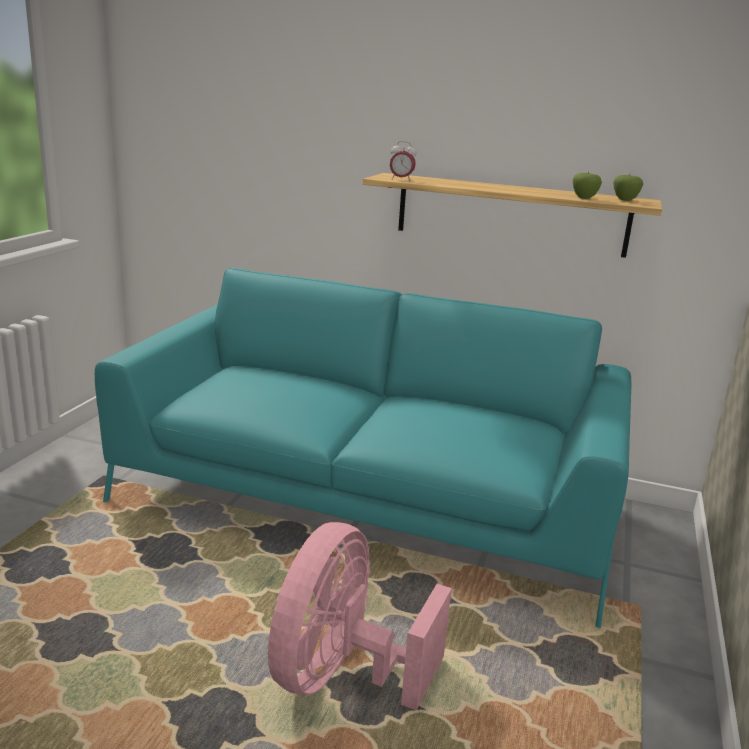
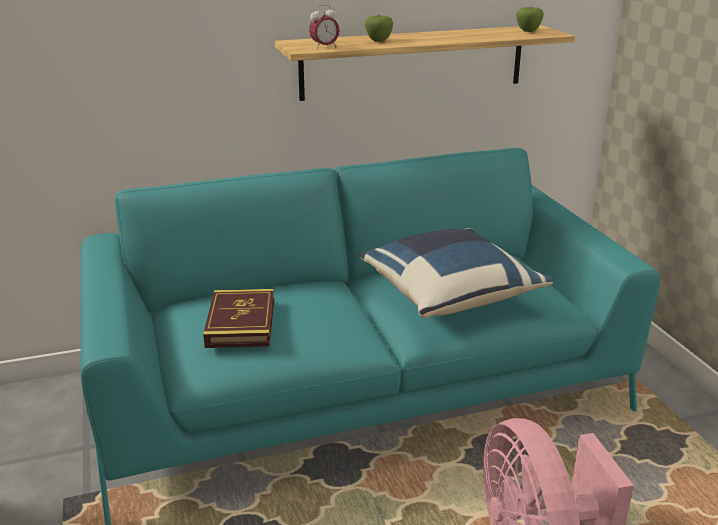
camera: 35 degrees left, 5 degrees up
apple [573,171,602,199] -> apple moved to [365,15,394,42]
none -> book [203,289,274,348]
none -> blue pillow [359,228,553,318]

